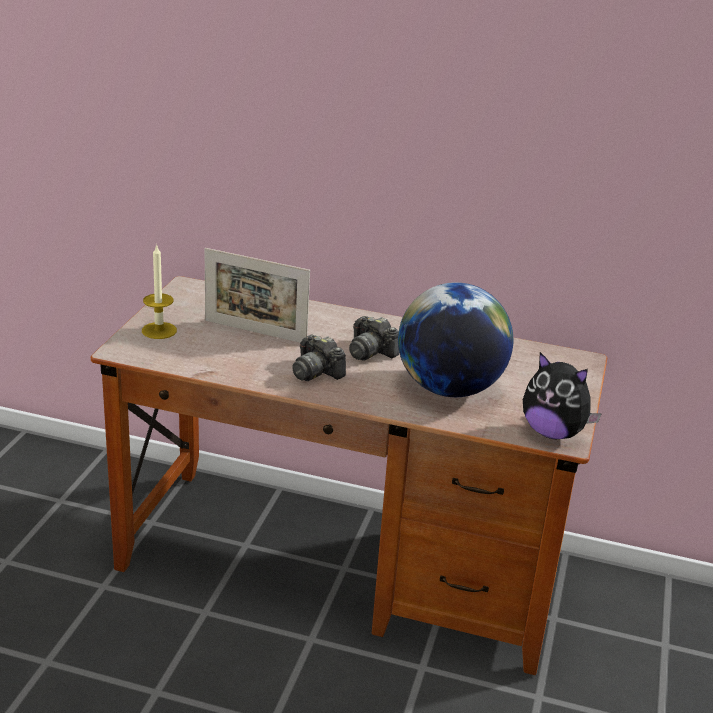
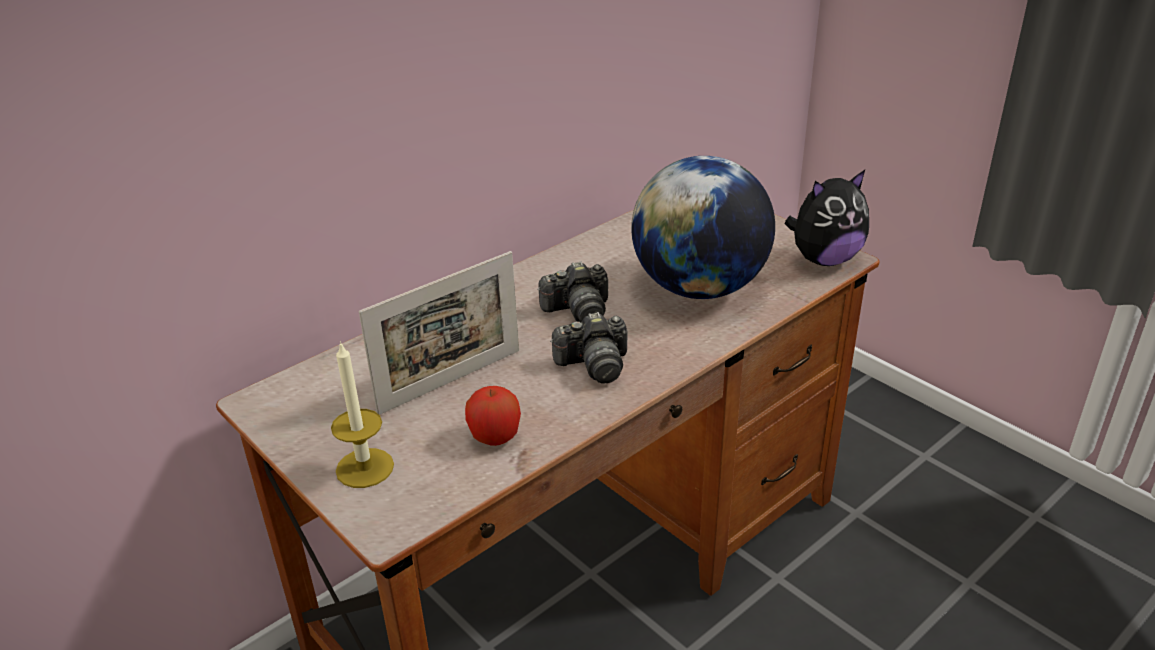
camera: 55 degrees left, 5 degrees up
none -> apple [465,386,521,446]

